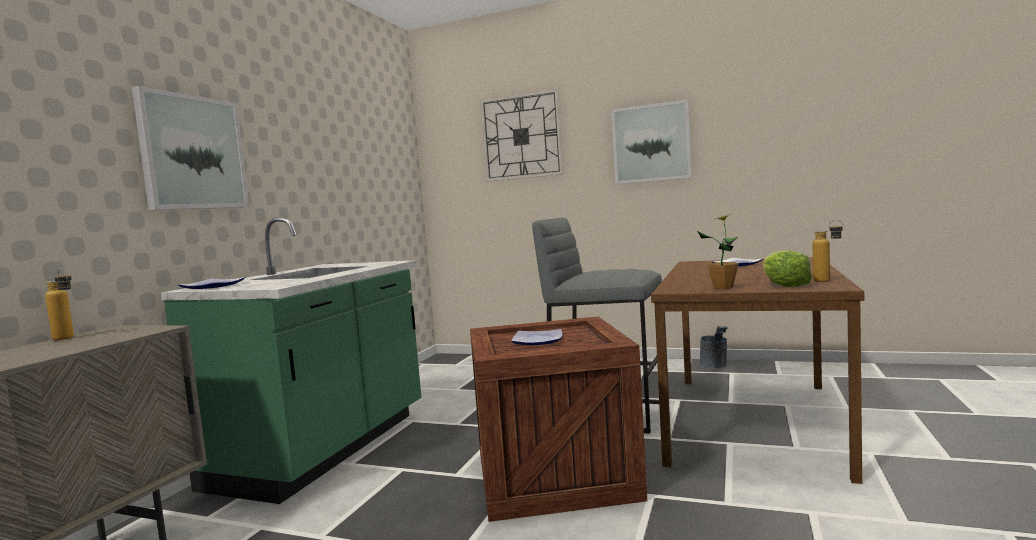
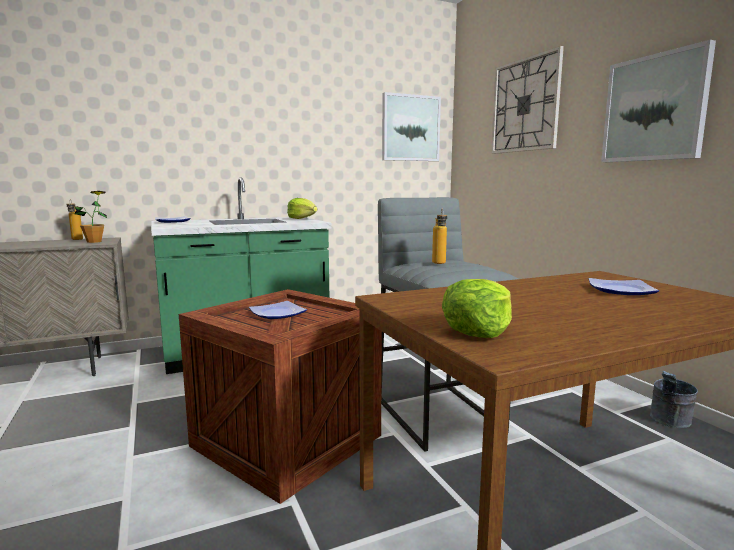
camera: 45 degrees right, 5 degrees up
picture [132,86,249,210] -> picture moved to [382,92,441,161]
potted plant [698,214,739,289] -> potted plant moved to [74,191,107,243]
bottle [813,219,843,282] -> bottle moved to [432,209,447,264]
none -> lettuce [287,198,317,219]

